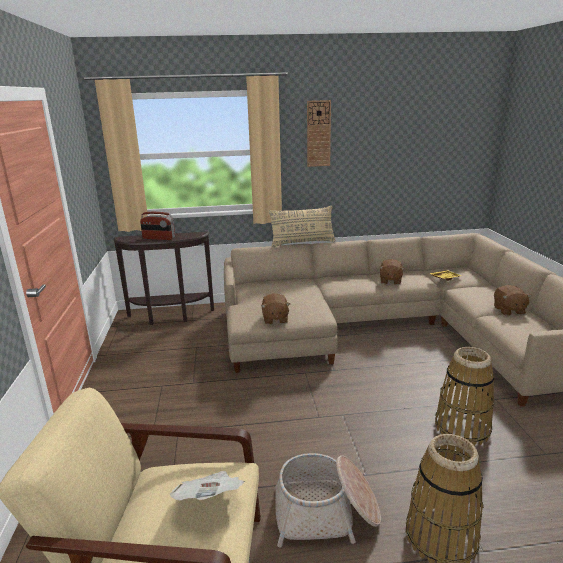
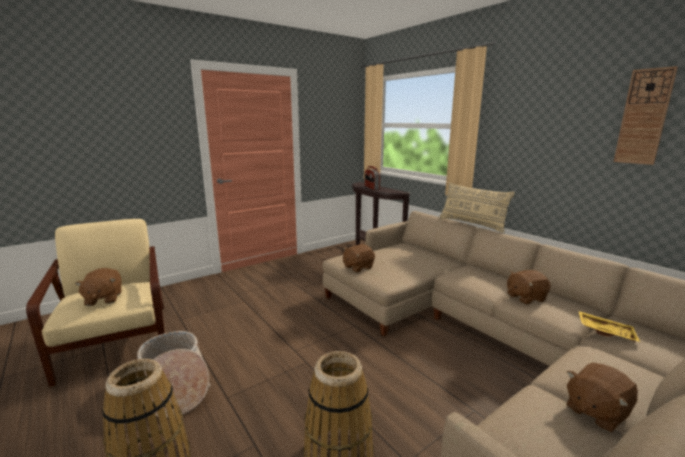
camera: 60 degrees right, 5 degrees down
newspaper [170,471,245,500] -> brown plush toy [75,268,122,306]
wall clock [307,100,331,167] -> wall clock moved to [614,66,678,165]

